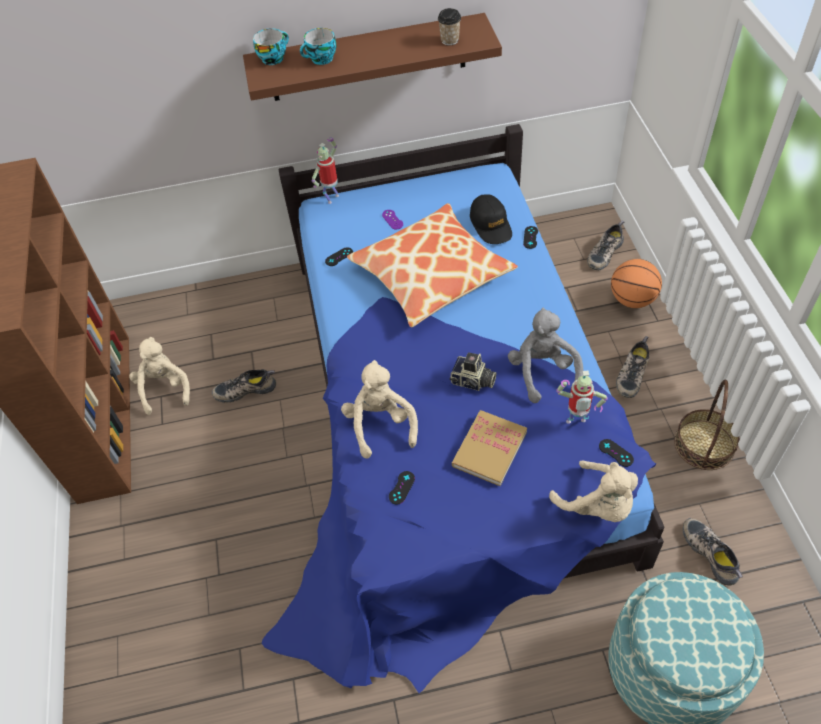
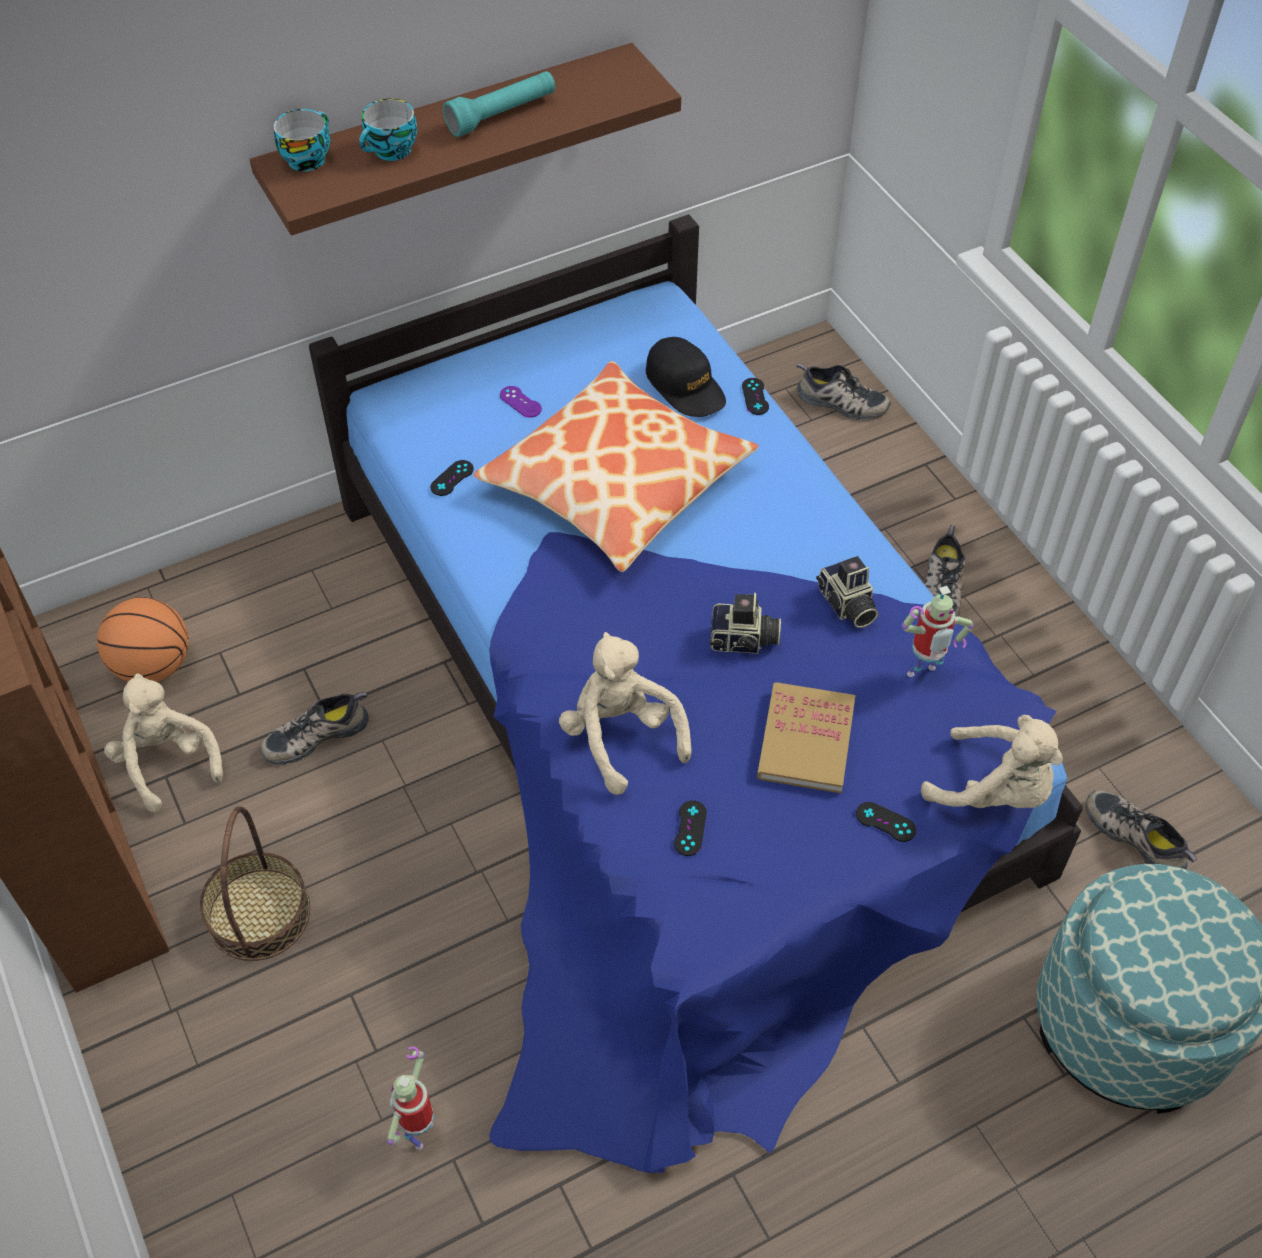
camera: 20 degrees left, 0 degrees up
toy robot [312,138,339,204] -> toy robot moved to [387,1047,434,1150]
cup [438,8,461,46] -> none
grey plush toy [508,307,583,403] -> camera [816,556,878,628]
shoe [587,220,624,271] -> shoe turned 90 degrees counterclockwise [796,363,891,420]
black game controller [599,439,634,467] -> black game controller moved to [856,802,916,842]
basketball [611,259,662,308] -> basketball moved to [97,597,189,682]
basket [674,380,740,470] -> basket moved to [200,806,310,961]
none -> turquoise flashlight [443,71,555,137]

